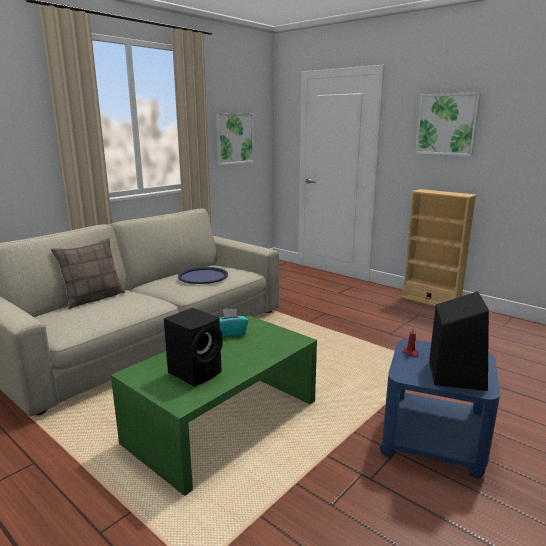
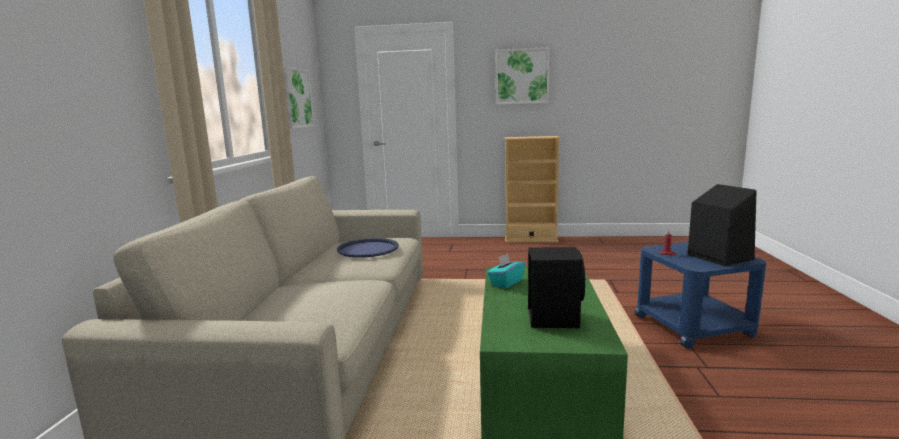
camera: 35 degrees left, 5 degrees down
pillow [51,238,125,309] -> none

